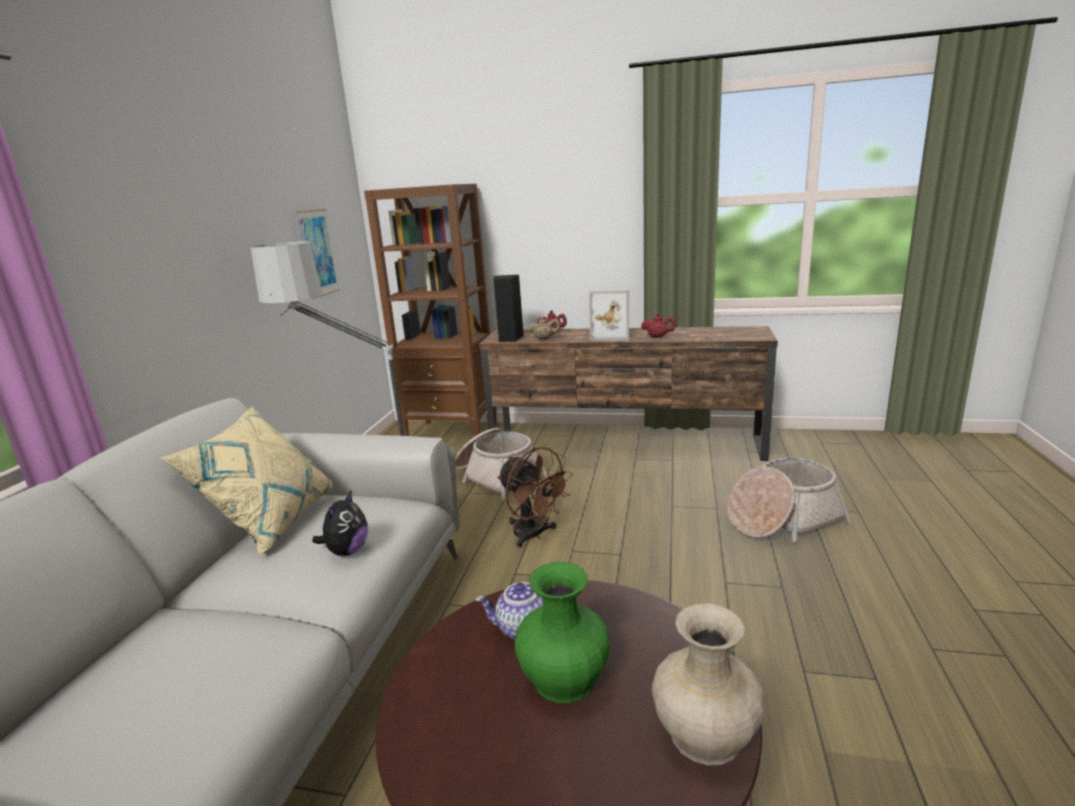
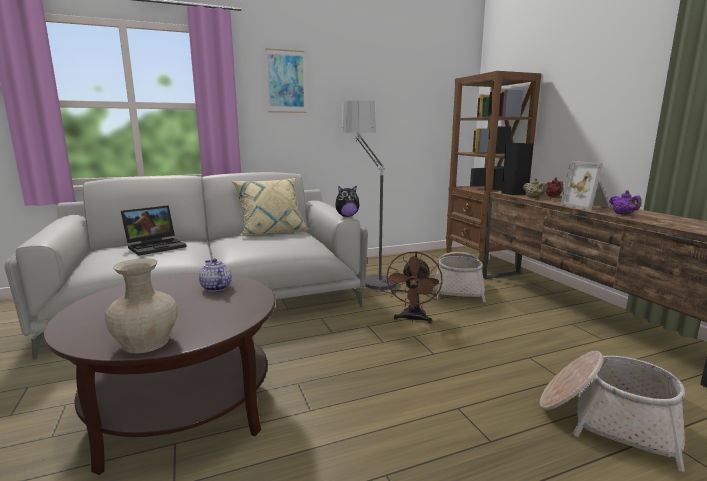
camera: 55 degrees right, 5 degrees down
picture [294,209,340,300] -> picture moved to [265,48,306,113]
plush toy [312,491,368,556] -> plush toy moved to [335,186,359,217]
green vase [515,562,610,703] -> none
red teapot [641,313,676,338] -> purple teapot [609,190,642,215]
none -> laptop [121,205,187,256]

